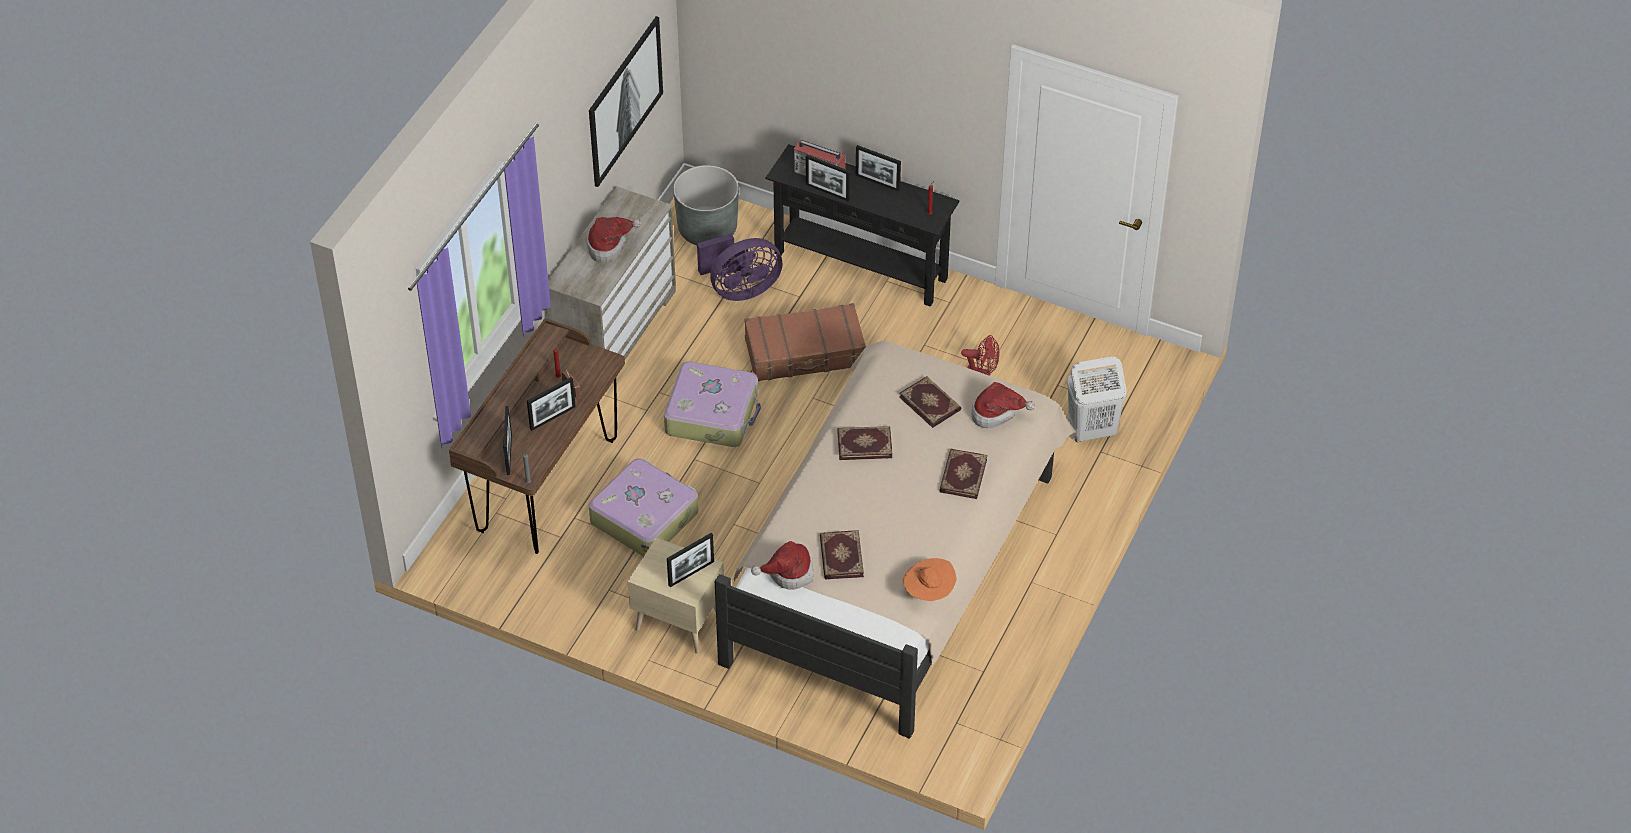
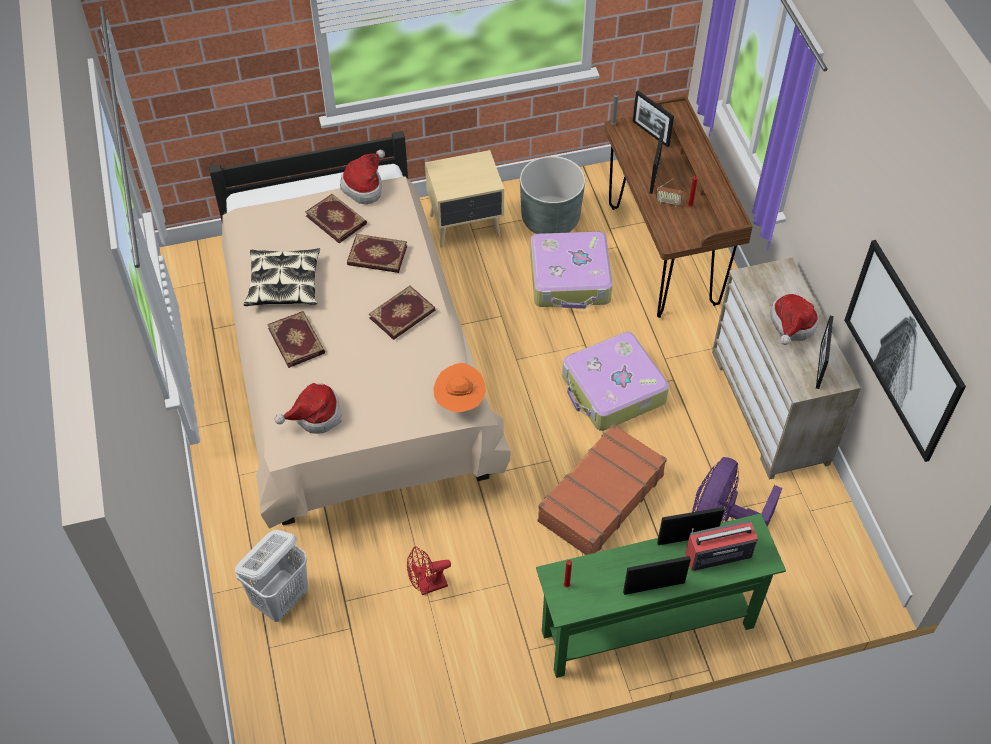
camera: 140 degrees right, 5 degrees up
picture frame [667,533,714,587] -> picture frame moved to [816,316,833,389]
grey planter [673,165,739,245] -> grey planter moved to [520,156,585,234]
black console table [766,144,959,307] -> green console table [536,513,786,678]
book [899,376,961,428] -> book moved to [347,234,407,273]
orange hat [903,558,957,601] -> orange hat moved to [433,363,486,412]
none -> pillow [244,248,320,306]

